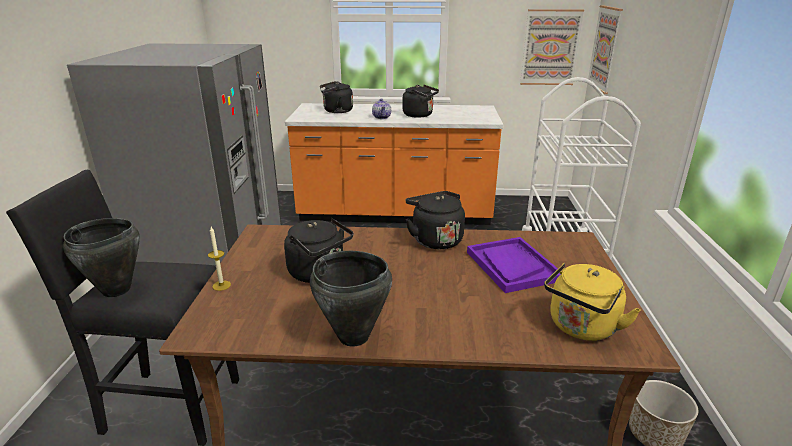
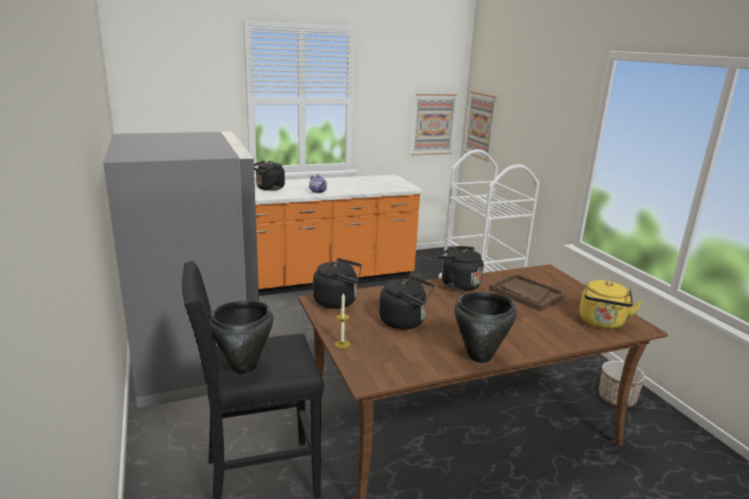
camera: 25 degrees left, 5 degrees down
black kettle [402,85,439,118] -> black kettle moved to [313,258,362,309]
purple tray [467,237,561,293] -> brown tray [489,274,566,311]

